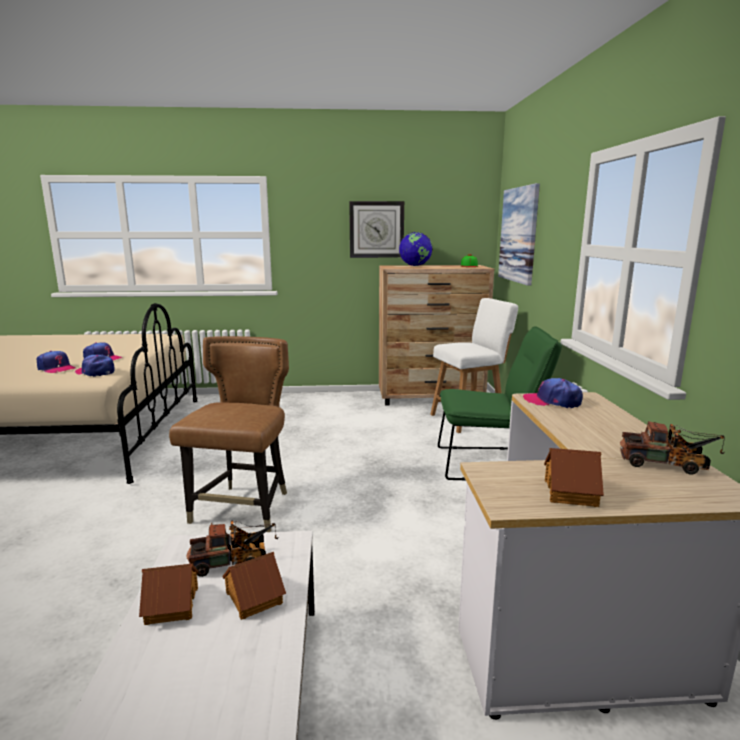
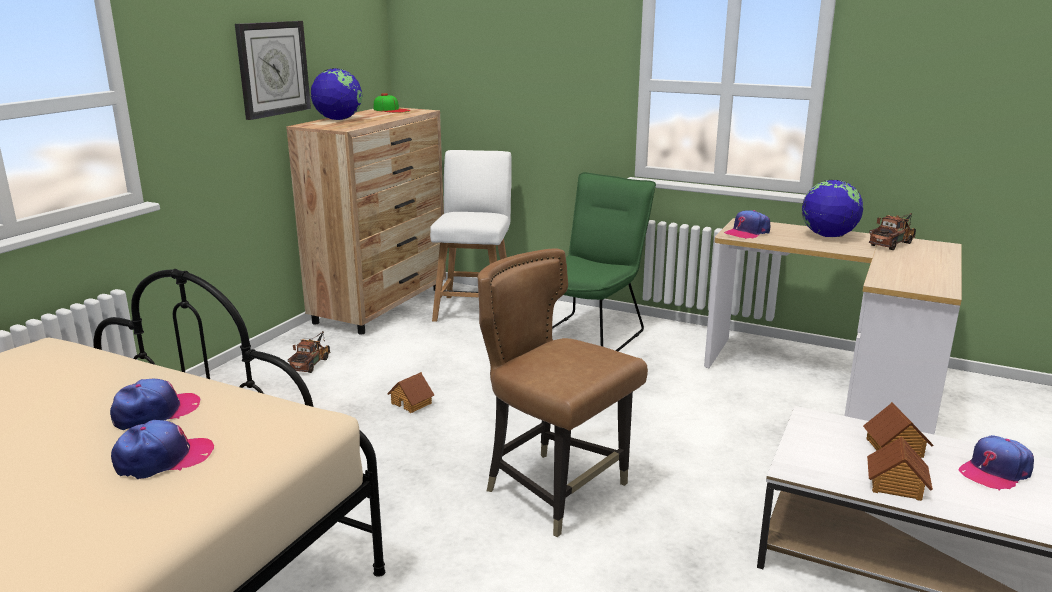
camera: 60 degrees left, 5 degrees up
cap [75,355,114,377] -> cap moved to [959,435,1034,491]
toy truck [187,520,279,577] -> toy truck moved to [288,331,330,373]
picture [498,183,540,286] -> none
toy house [544,448,604,507] -> toy house moved to [387,372,434,413]
none -> globe [802,180,863,237]

